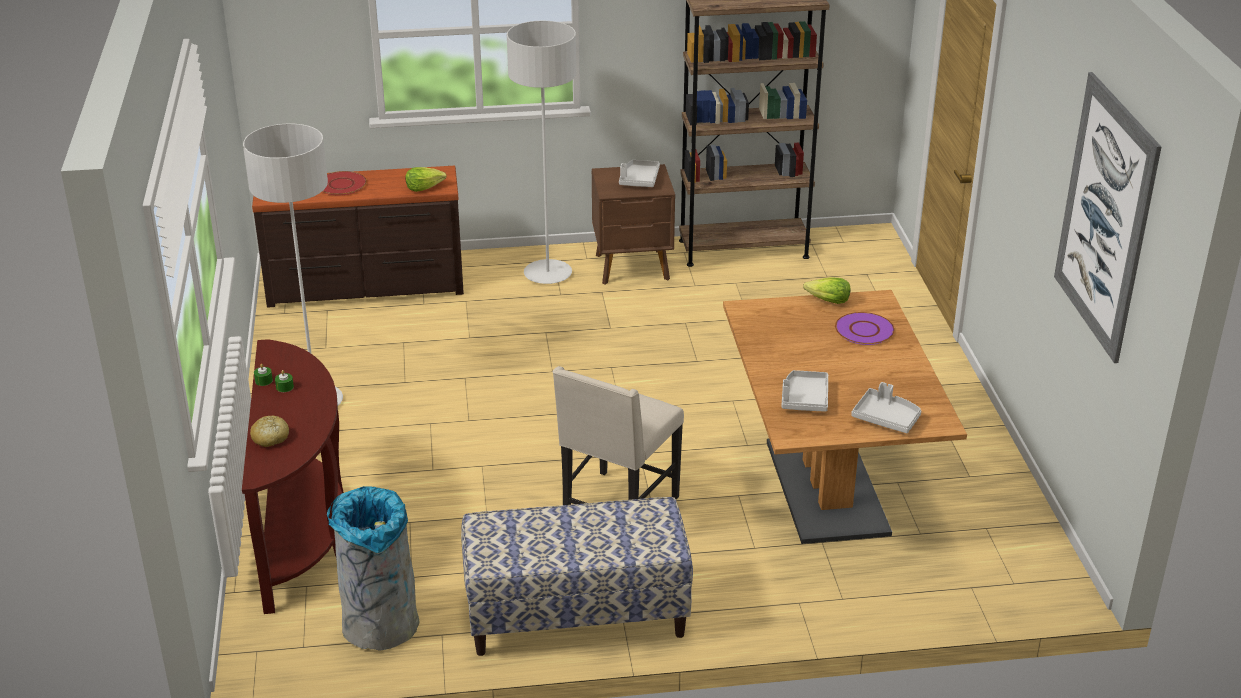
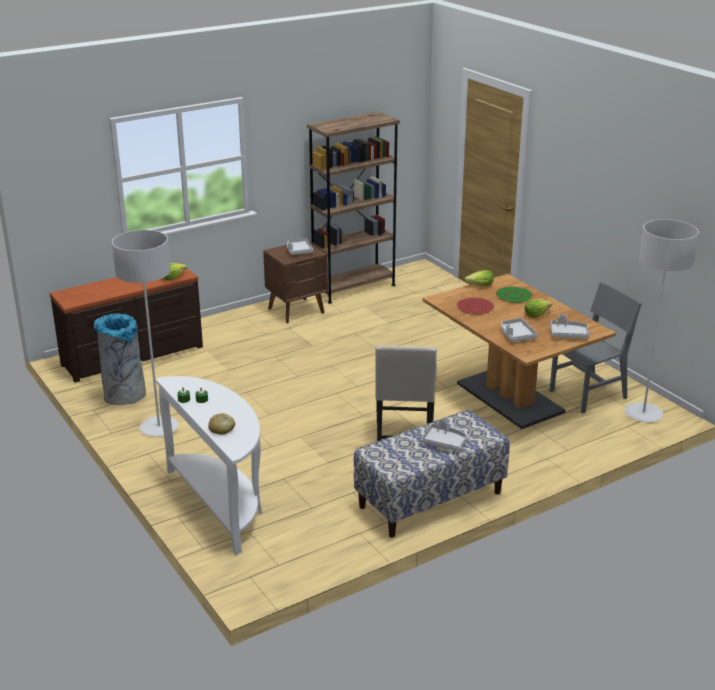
camera: 25 degrees left, 5 degrees down
brown console table [242,339,344,614] -> white console table [155,376,262,555]
red plate [322,171,367,195] -> red plate moved to [457,297,494,315]
grey trash can [327,486,419,651] -> grey trash can moved to [94,313,146,405]
grey floor lamp [507,21,576,284] -> grey floor lamp moved to [625,219,699,422]
purple plate [835,312,895,345] -> green plate [496,286,533,303]
picture [1054,72,1161,363] -> none
none -> grey tray [421,419,467,452]
none -> lettuce [524,299,552,318]
none -> grey chair [550,282,642,414]

